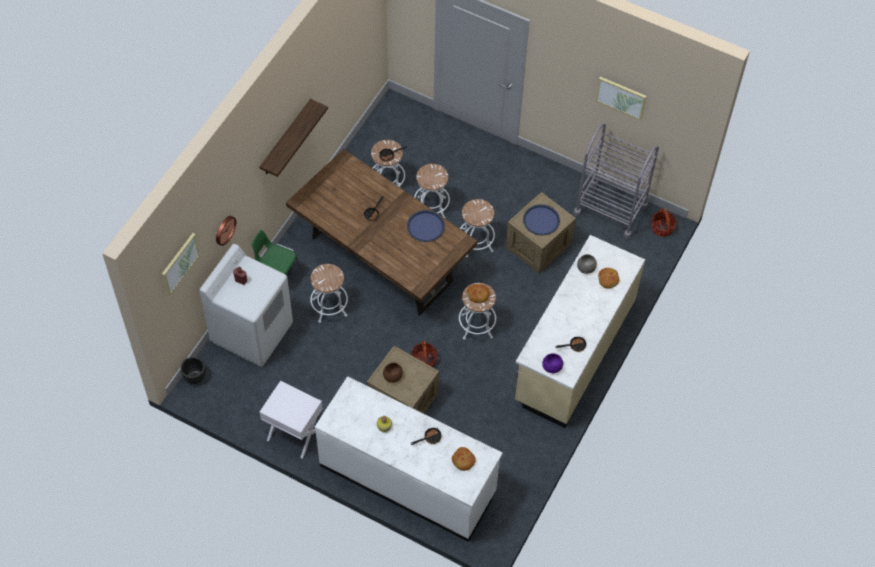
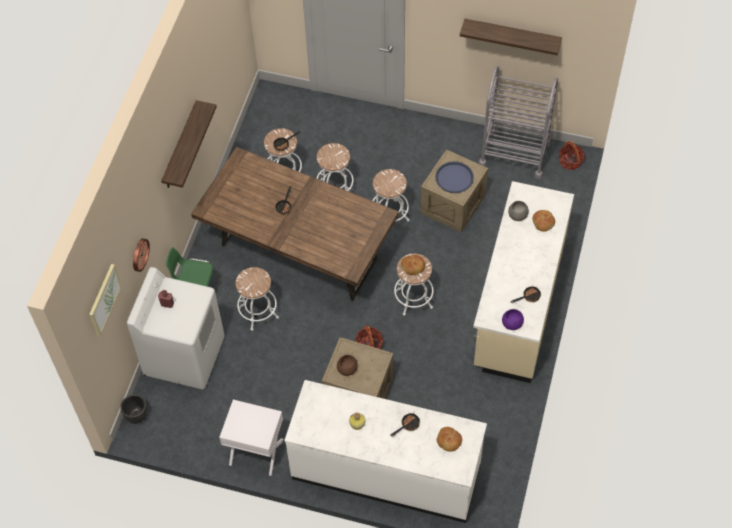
camera: 10 degrees left, 0 degrees up
blue tray [407,210,445,242] -> none
picture [595,77,647,120] -> shelf [460,19,562,55]

